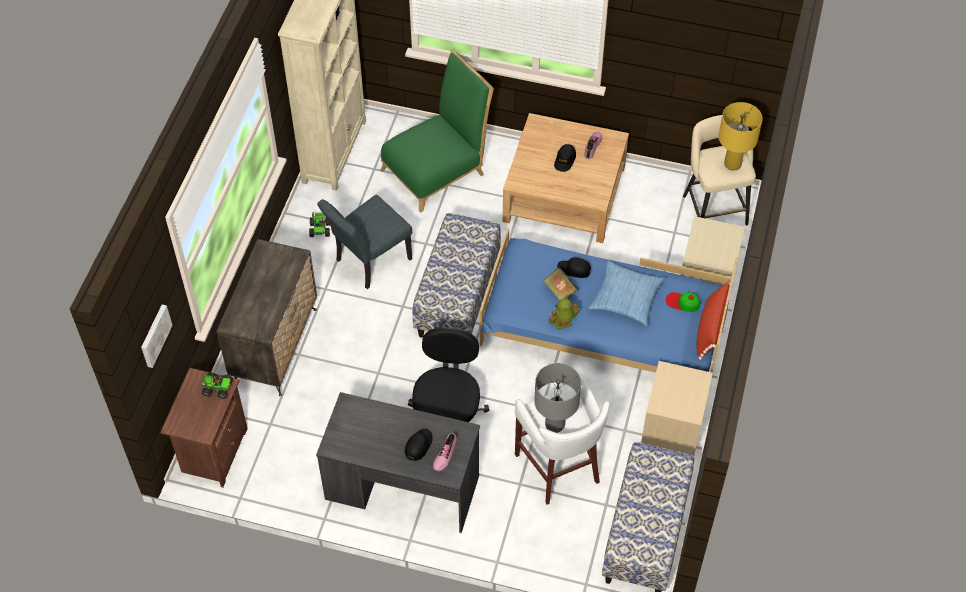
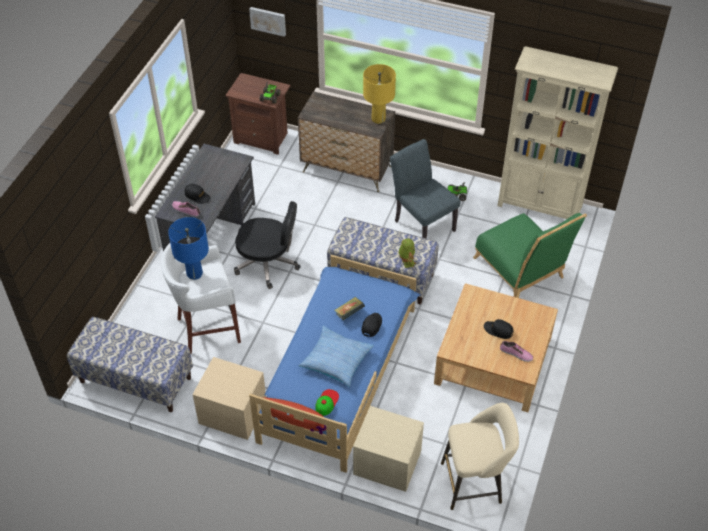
camera: 95 degrees right, 5 degrees down
grey table lamp [534,363,581,433] -> blue table lamp [168,217,209,280]
toy robot [548,298,580,330] -> toy robot moved to [398,238,416,268]
yellow table lamp [718,102,763,171] -> yellow table lamp moved to [363,64,396,124]

